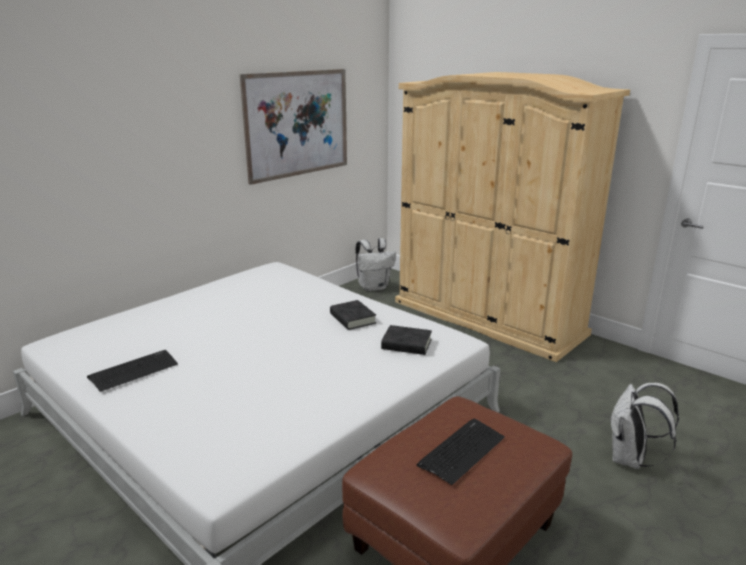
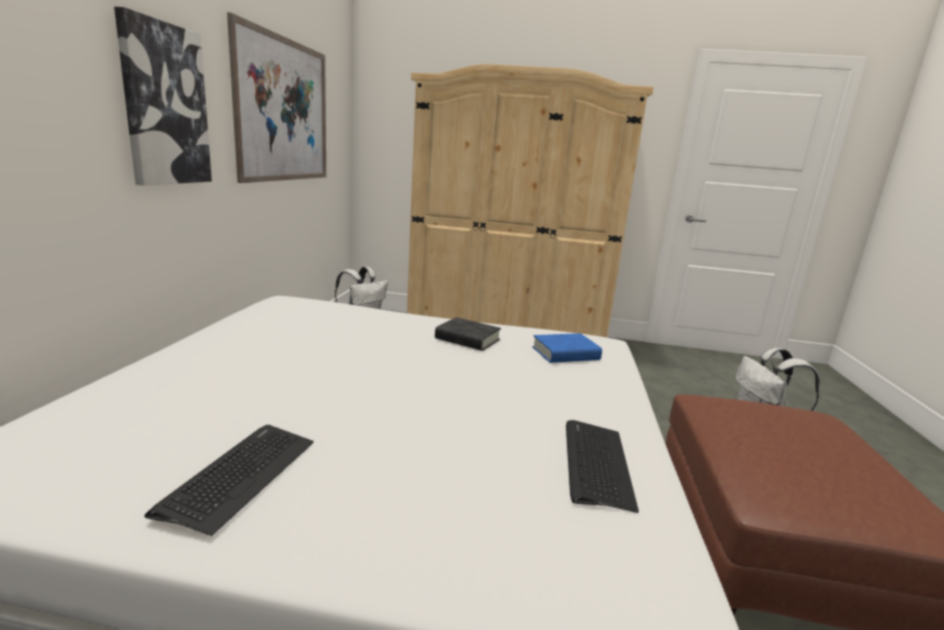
camera: 35 degrees left, 5 degrees down
black book [381,325,432,355] -> blue book [532,333,602,363]
keyboard [417,419,505,485] -> keyboard moved to [566,420,639,513]
none -> picture [114,7,212,185]

